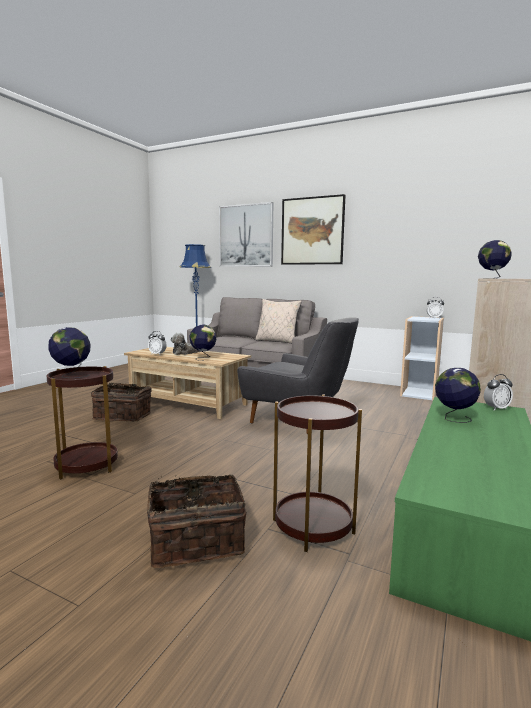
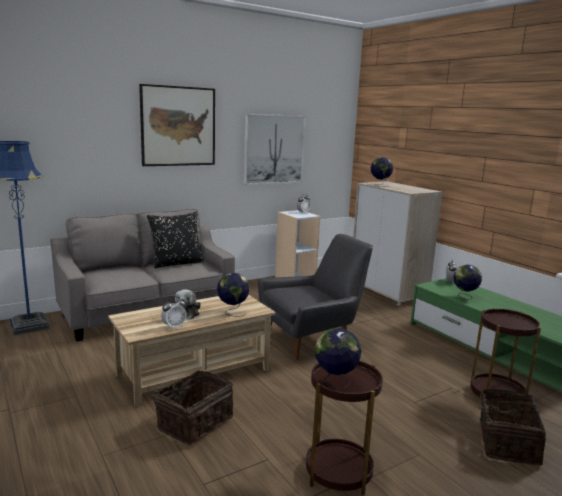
camera: 60 degrees left, 5 degrees up
picture [219,202,273,267] -> picture moved to [244,114,306,185]
beige pillow [256,299,302,343] -> black pillow [147,212,204,268]

